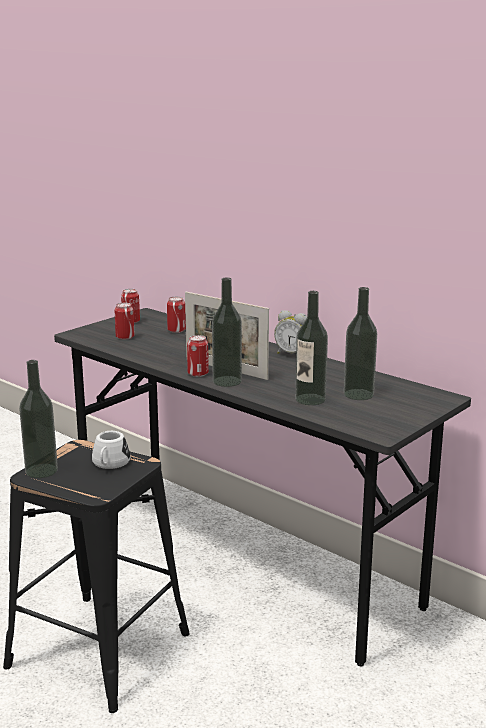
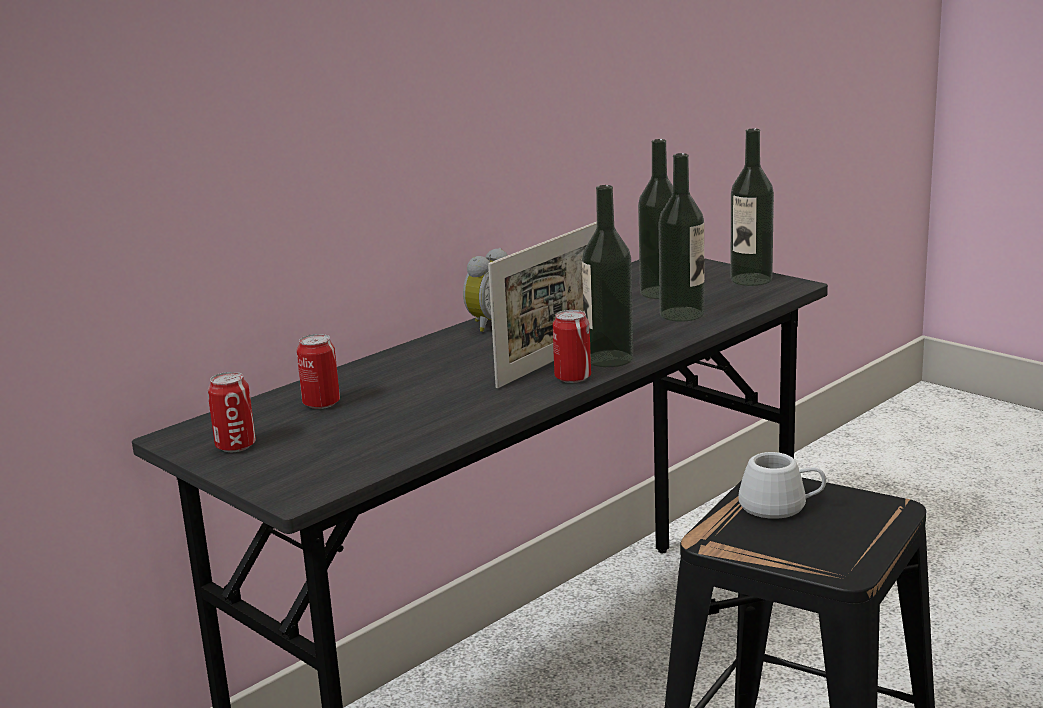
camera: 85 degrees left, 0 degrees up
bottle [19,360,58,478] -> bottle moved to [730,129,774,286]
can [115,303,135,340] -> none

